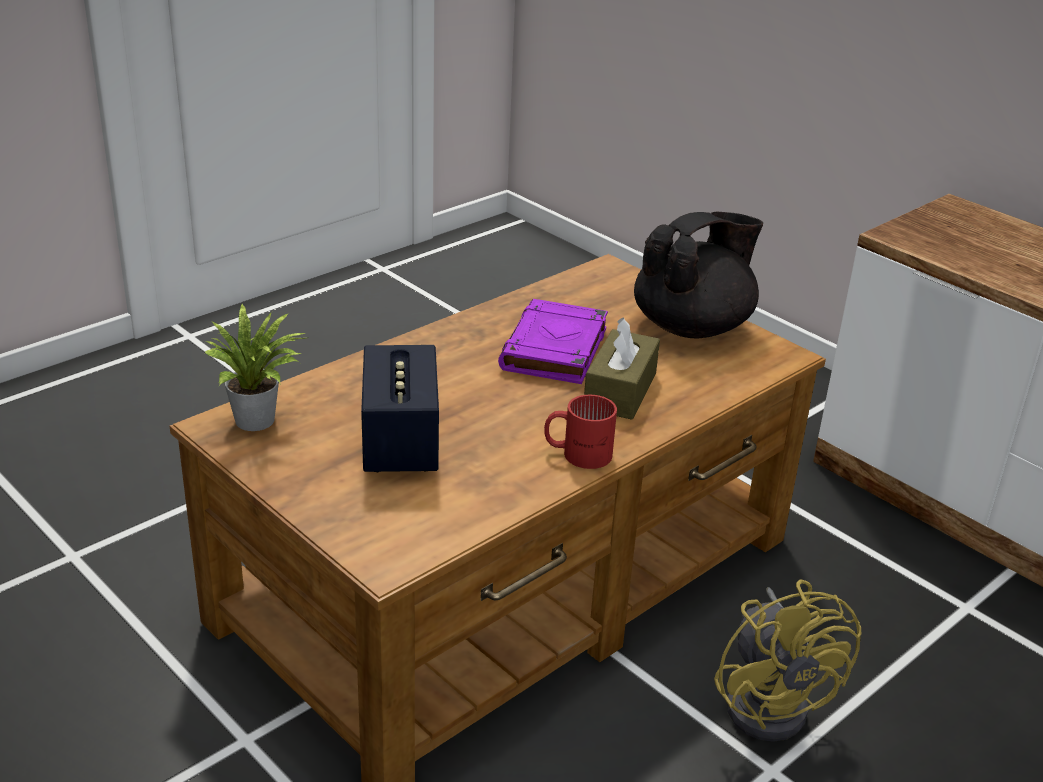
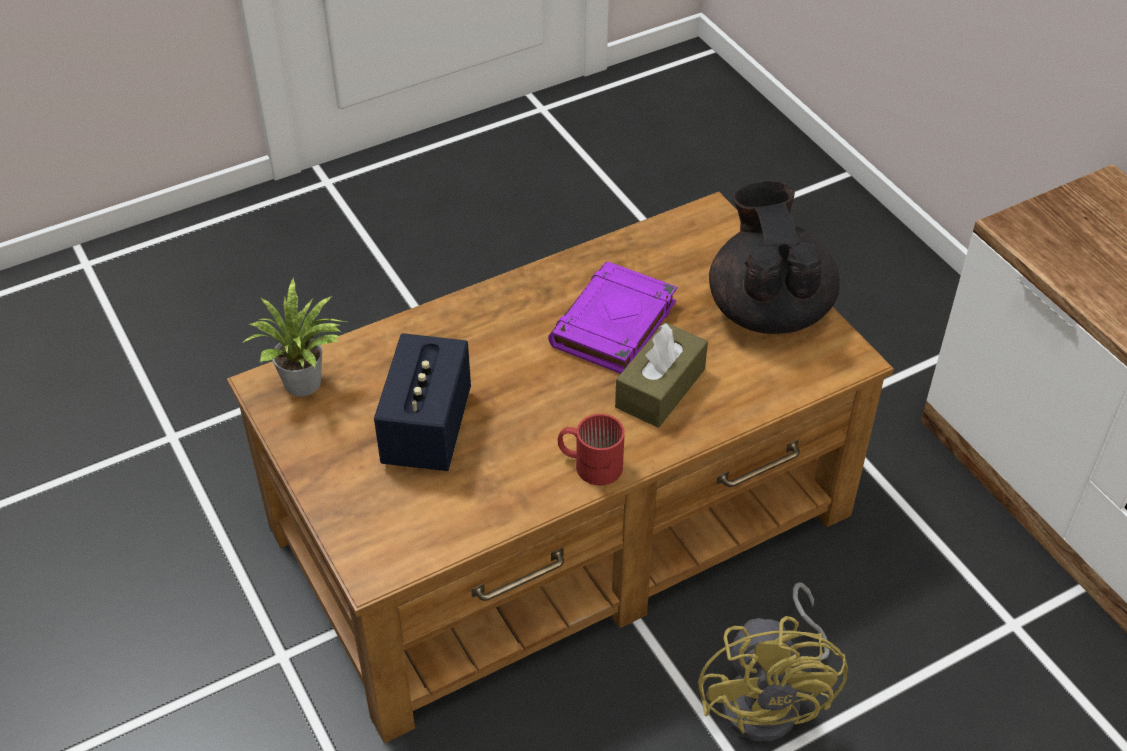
camera: 15 degrees right, 15 degrees up
black teapot [634,211,763,338] -> black teapot turned 75 degrees counterclockwise [709,180,840,334]

